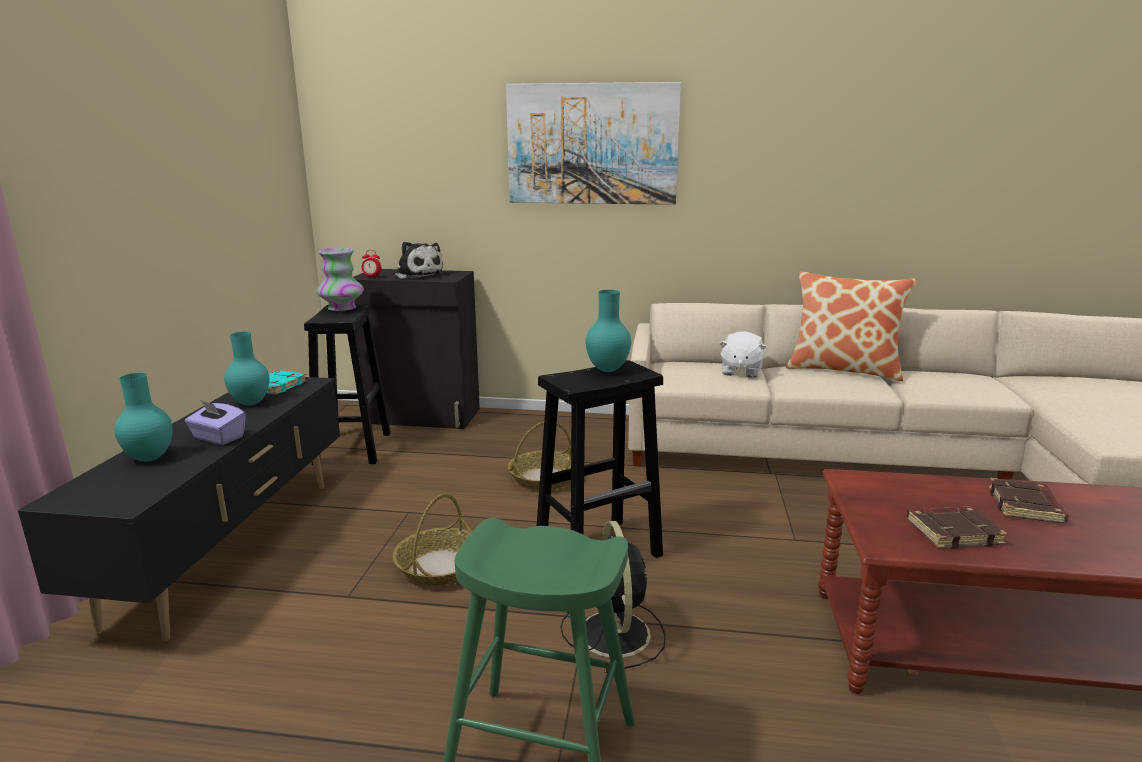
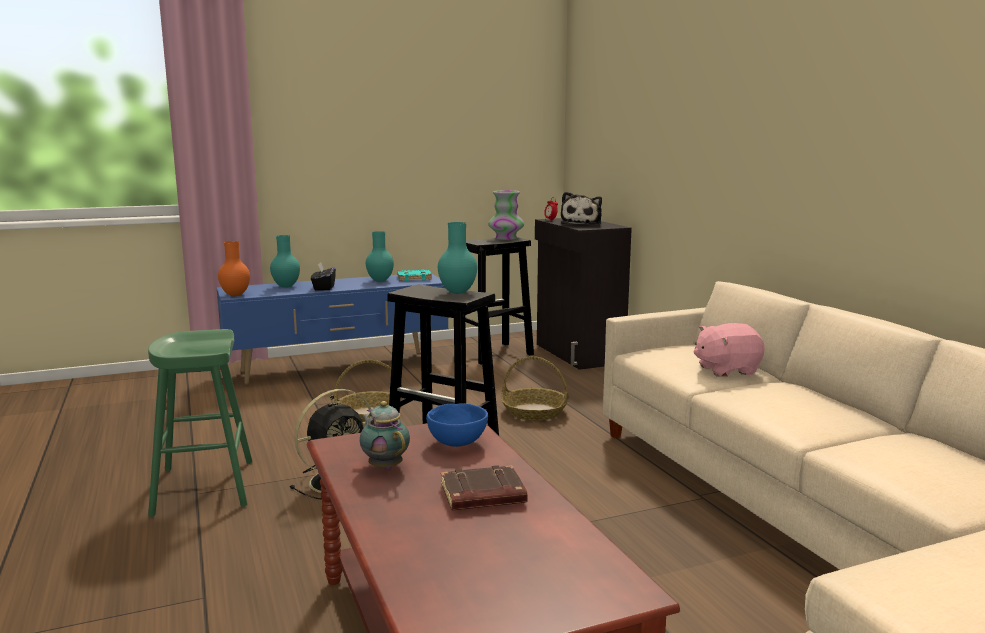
camera: 60 degrees right, 5 degrees down
black tv stand [18,377,340,641] -> blue tv stand [216,274,448,385]
purple tissue box [185,400,246,445] -> black tissue box [311,262,336,290]
picture [506,82,681,205] -> none
white plush toy [719,331,766,378] -> pink plush toy [694,323,765,377]
pillow [786,271,917,381] -> none
brown book [907,507,1008,549] -> teapot [360,401,410,470]
none -> orange vase [218,241,250,296]
none -> blue bowl [426,403,488,447]

